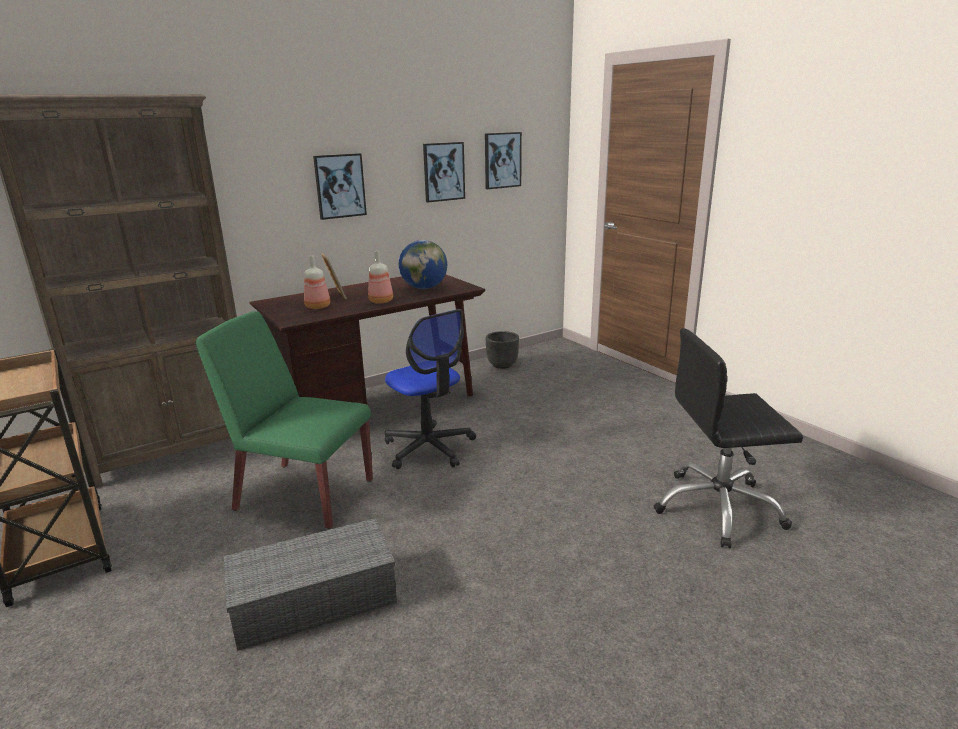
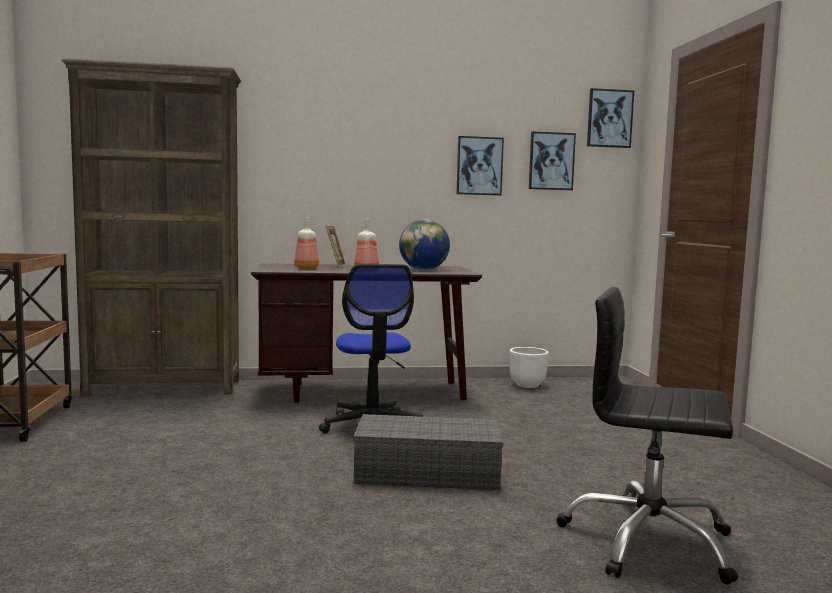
camera: 25 degrees right, 15 degrees down
green chair [196,311,373,529] -> none
grey storage box [224,518,397,651] -> grey storage box moved to [353,414,503,490]
picture [313,153,367,220] -> picture moved to [587,88,634,148]
black planter [486,331,519,369] -> white planter [509,347,549,388]

